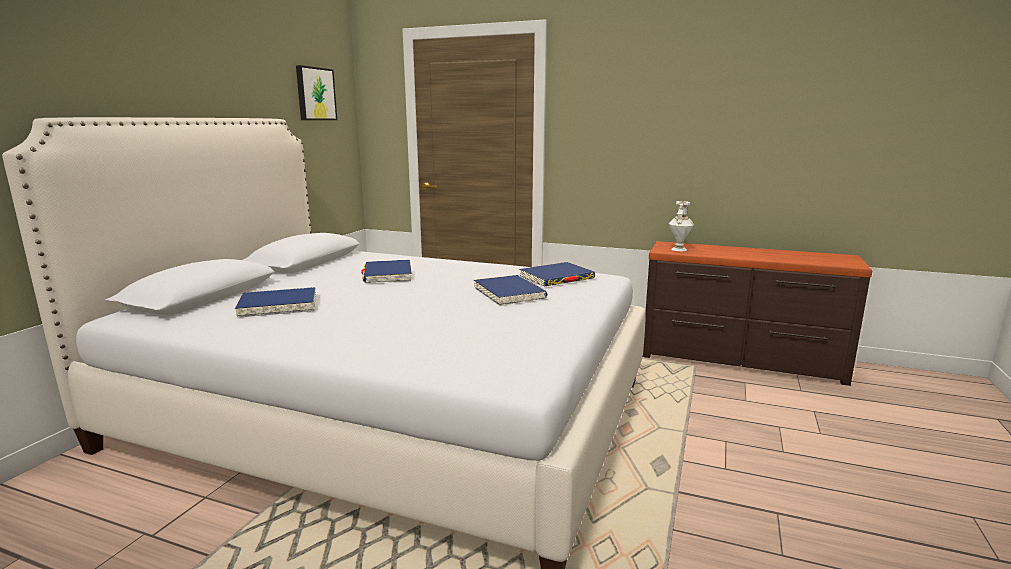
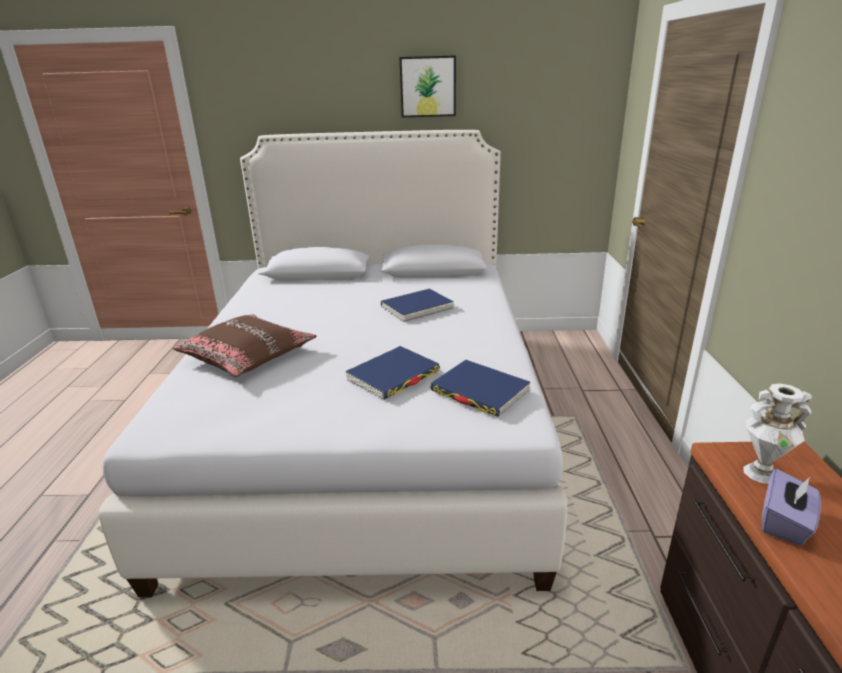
camera: 70 degrees right, 10 degrees up
blue book [235,287,316,317] -> none
picture [296,65,337,120] -> picture moved to [399,55,456,117]
none -> brown pillow [172,314,317,377]
none -> purple tissue box [762,469,821,546]

